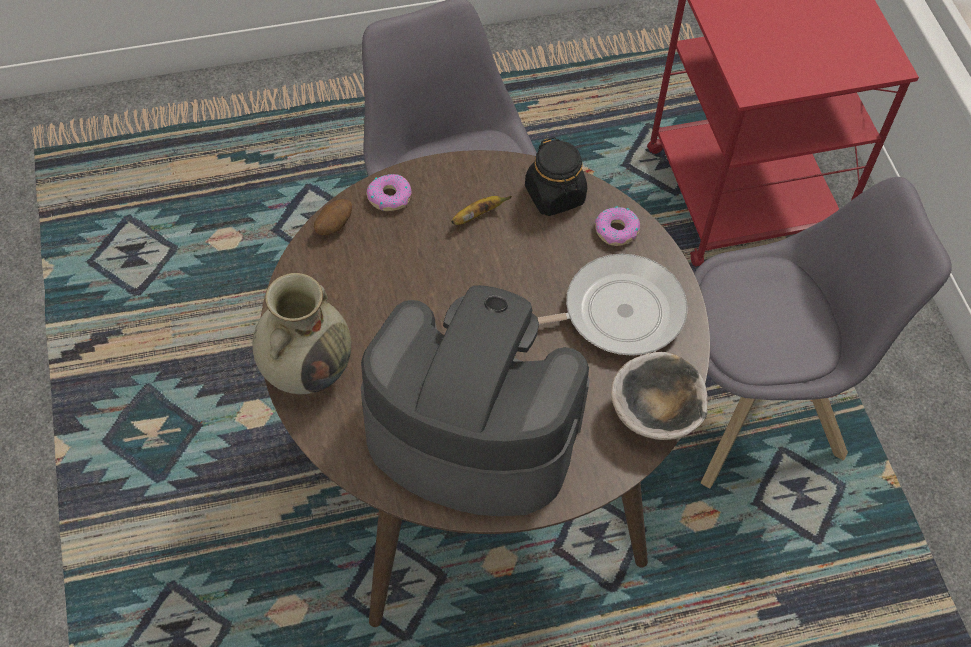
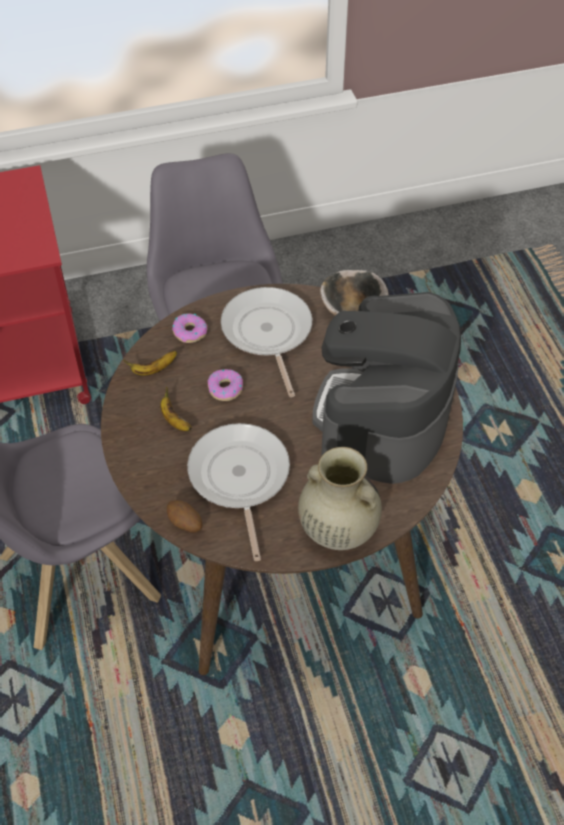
camera: 90 degrees left, 5 degrees down
donut [367,174,411,211] -> donut moved to [207,369,243,401]
black jar [525,137,587,216] -> banana [123,351,177,376]
none -> frying pan [187,423,290,561]

